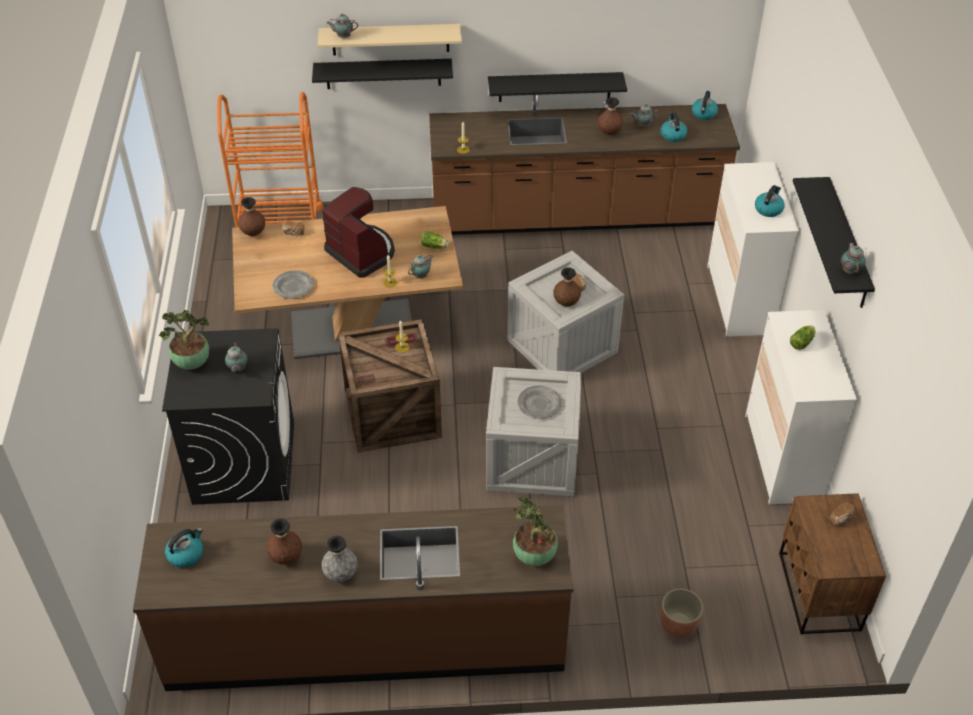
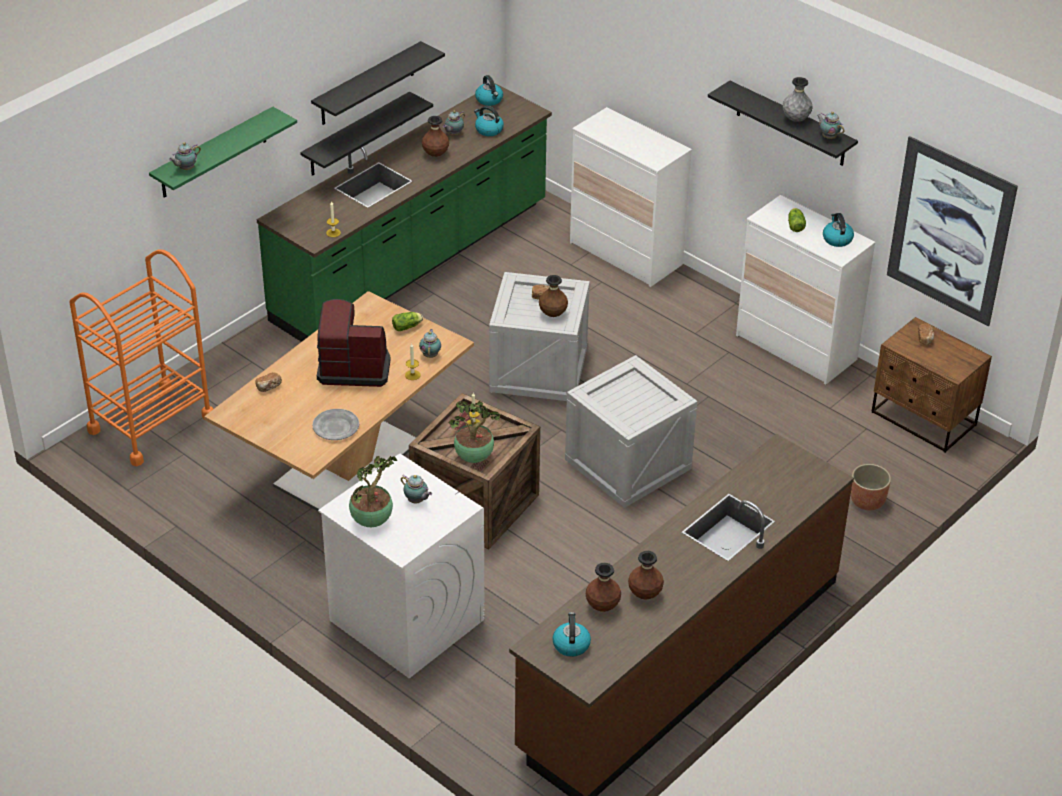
camera: 45 degrees left, 5 degrees down
black washing machine [162,328,294,505] -> white washing machine [318,454,485,678]
brown vase [238,197,265,236] -> brown vase moved to [586,563,621,612]
black shelf [312,59,453,89] -> black shelf moved to [311,41,445,125]
beige shelf [318,24,462,56] -> green shelf [149,107,297,198]
grey vase [321,536,357,582] -> grey vase moved to [783,77,812,122]
brown counter [429,95,740,235] -> green counter [257,83,552,342]
potted plant [513,497,558,566] -> potted plant moved to [448,401,501,463]
grey plate [517,386,561,419] -> none
kettle [755,185,785,217] -> kettle moved to [823,213,854,247]
none -> picture [887,136,1018,326]

